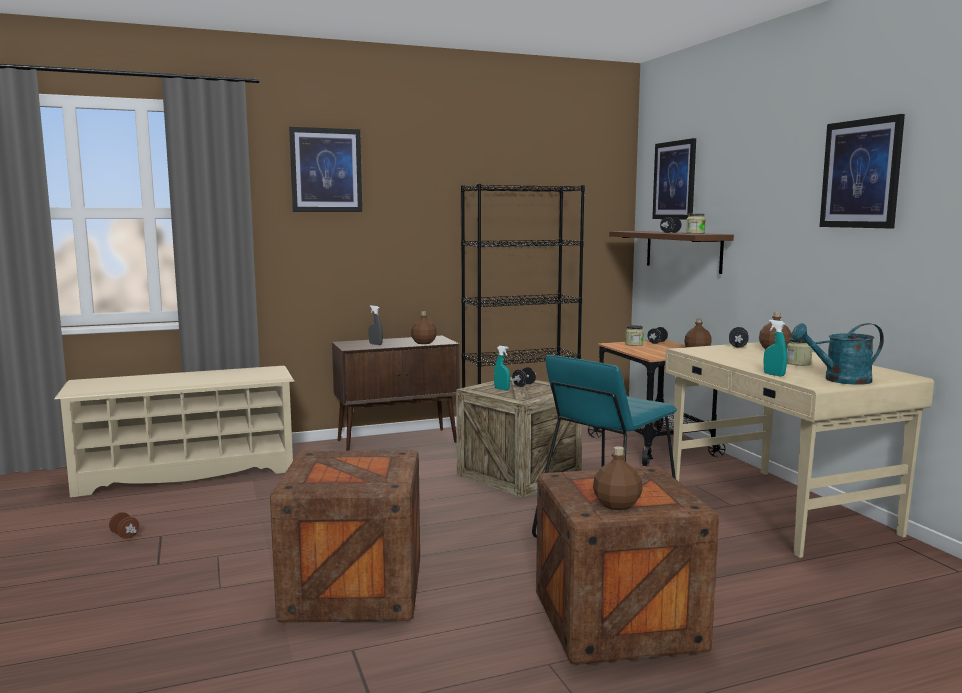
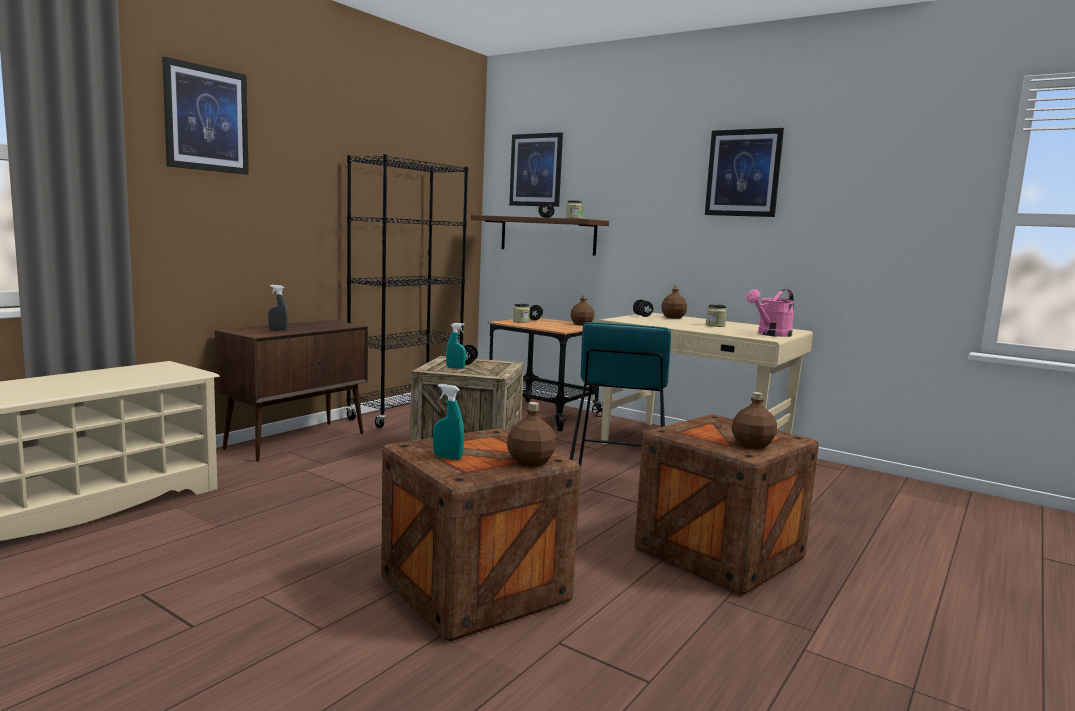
camera: 35 degrees left, 0 degrees up
brown dumbbell [109,512,139,539] -> none
brown bottle [411,311,437,344] -> brown bottle moved to [507,402,556,467]
turquoise spray bottle [764,320,787,376] -> turquoise spray bottle moved to [433,384,464,460]
turquoise watering can [791,323,884,385] -> pink watering can [746,289,795,337]

